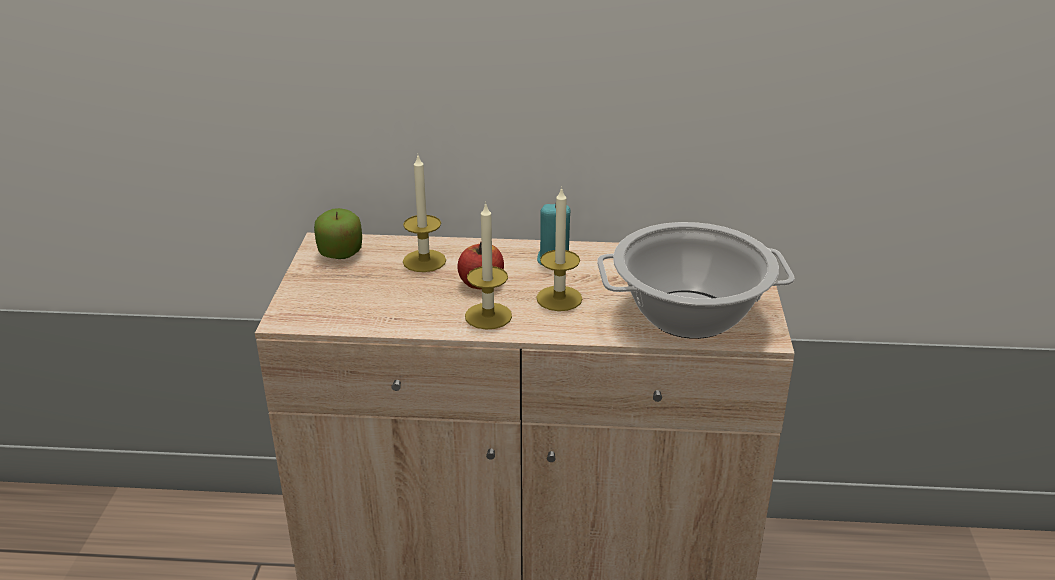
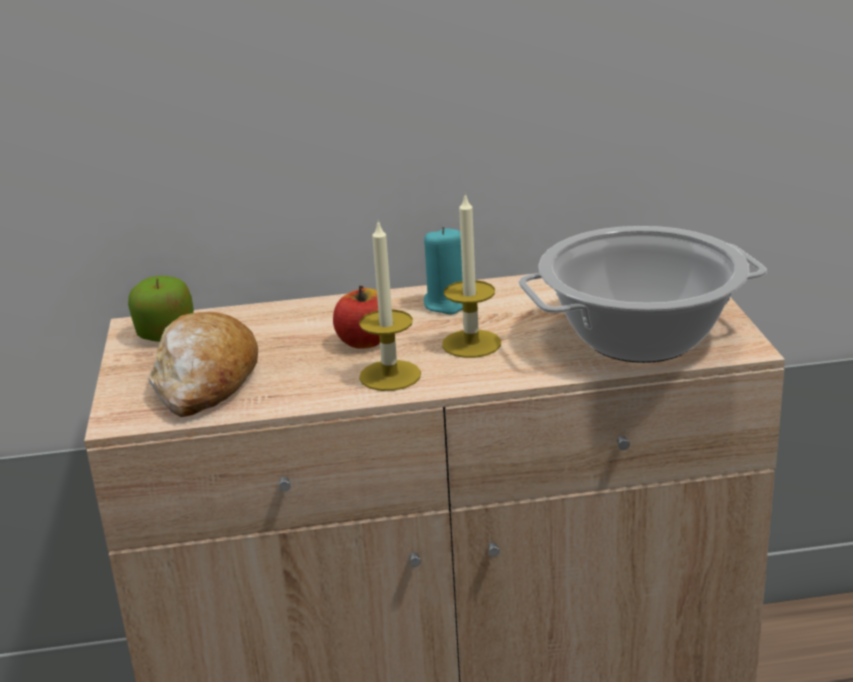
camera: 10 degrees left, 5 degrees down
candle [403,156,446,272] -> none
none -> bread [149,312,258,417]

